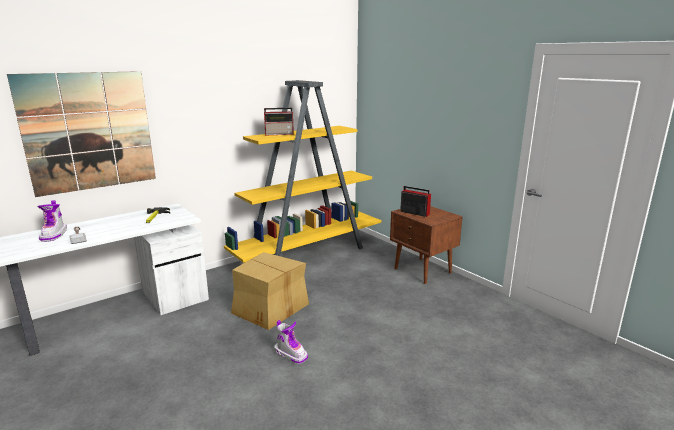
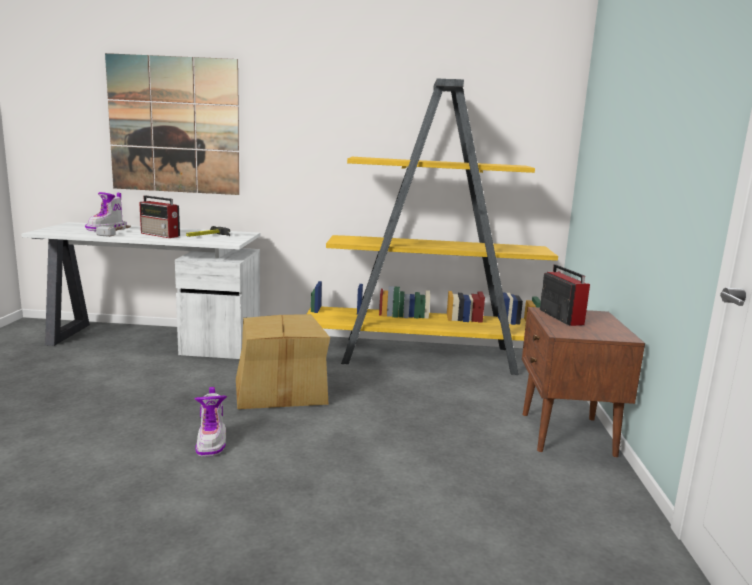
camera: 40 degrees right, 5 degrees down
radio [264,108,294,136] -> radio moved to [139,195,180,238]

